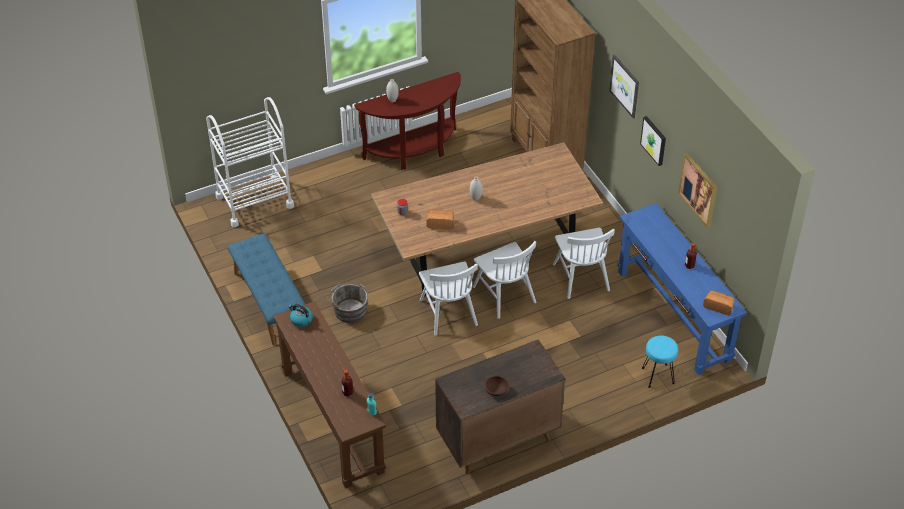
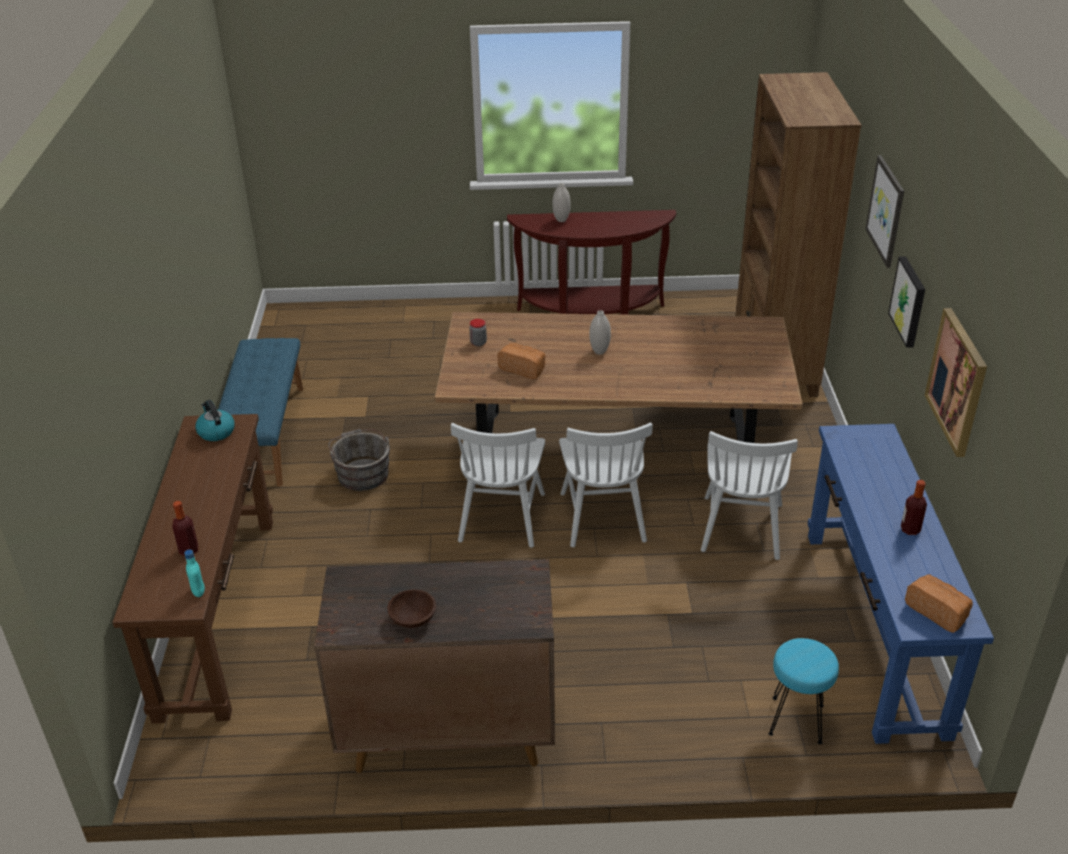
camera: 25 degrees right, 10 degrees down
white cart [206,97,294,227] -> none

